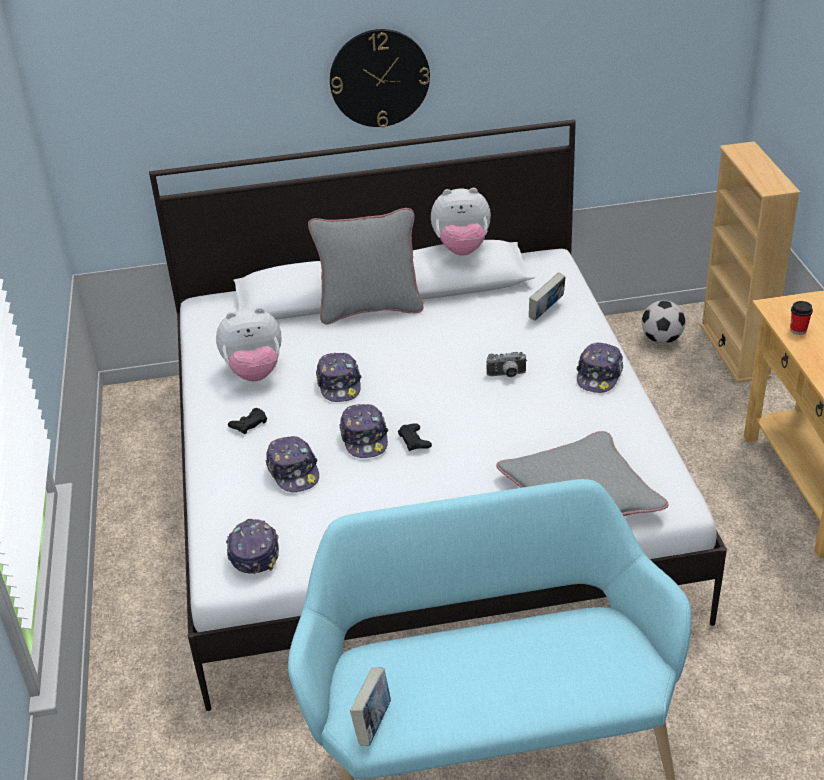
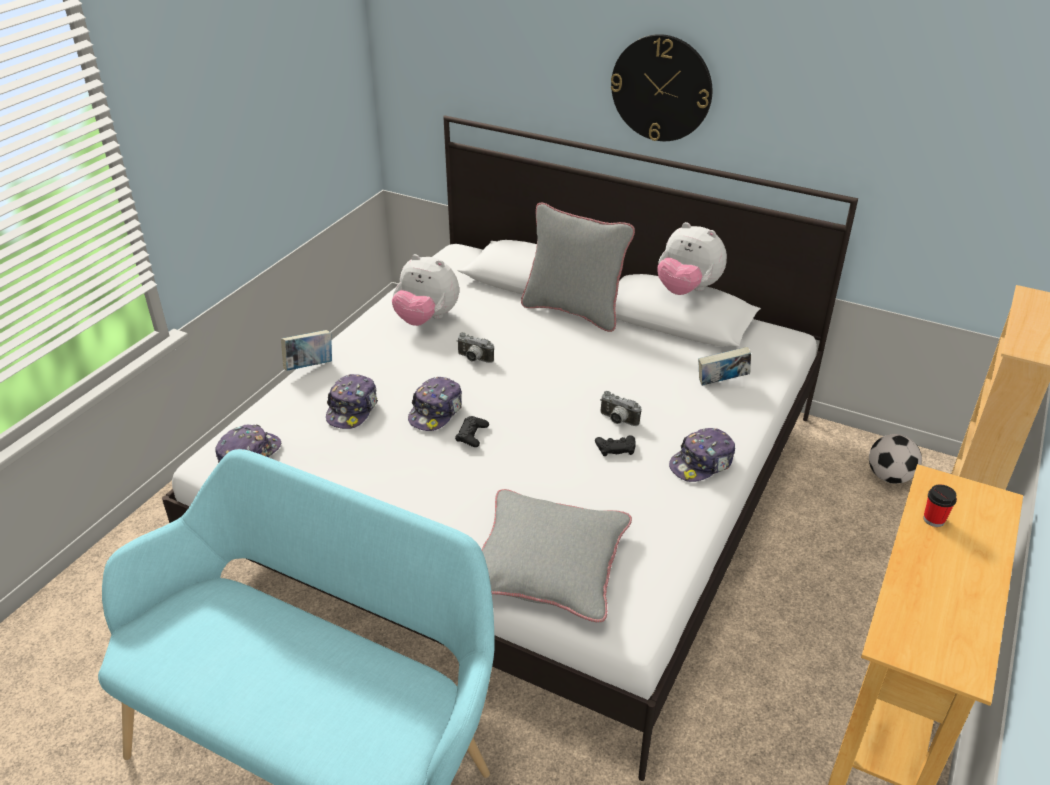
camera: 35 degrees right, 0 degrees up
black game controller [228,408,267,434] -> black game controller moved to [595,435,636,456]
cap [316,353,362,402] -> camera [457,332,494,363]
book [350,667,391,746] -> book moved to [281,330,332,371]

